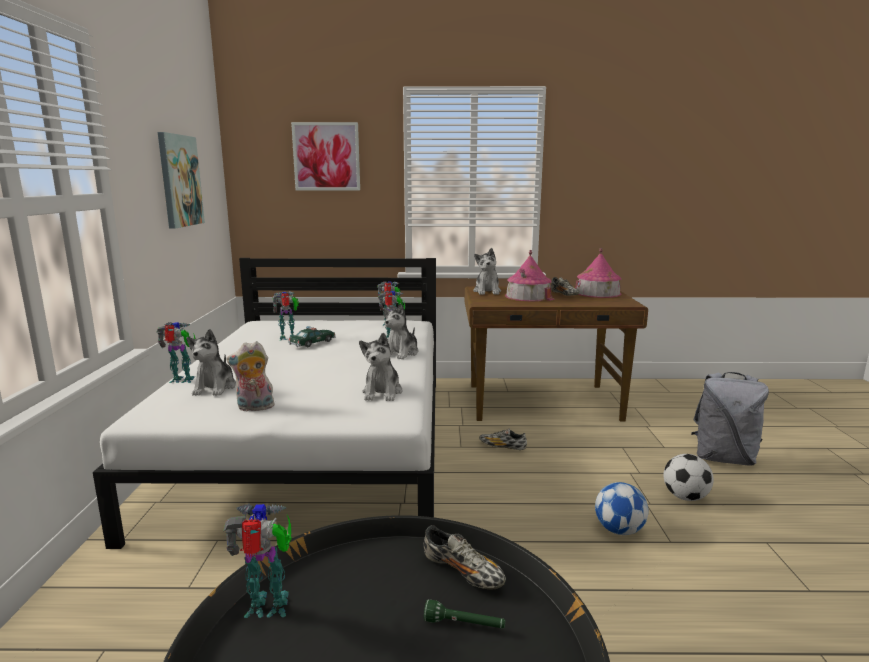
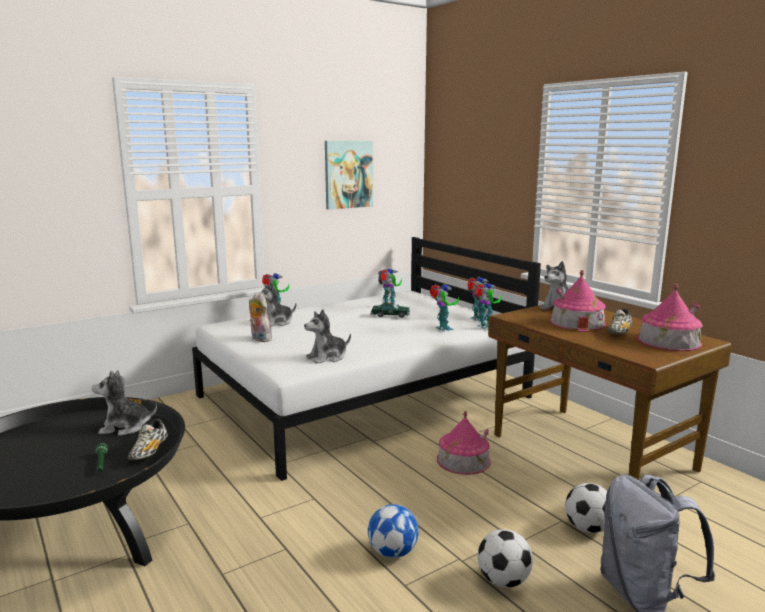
camera: 55 degrees right, 0 degrees up
toy robot [223,503,292,618] -> toy robot moved to [474,283,501,330]
picture [291,122,360,190] -> none
plush toy [383,303,419,360] -> plush toy moved to [92,370,157,436]
shoe [479,428,527,450] -> toy house [437,411,491,475]
none -> football [565,483,607,533]

